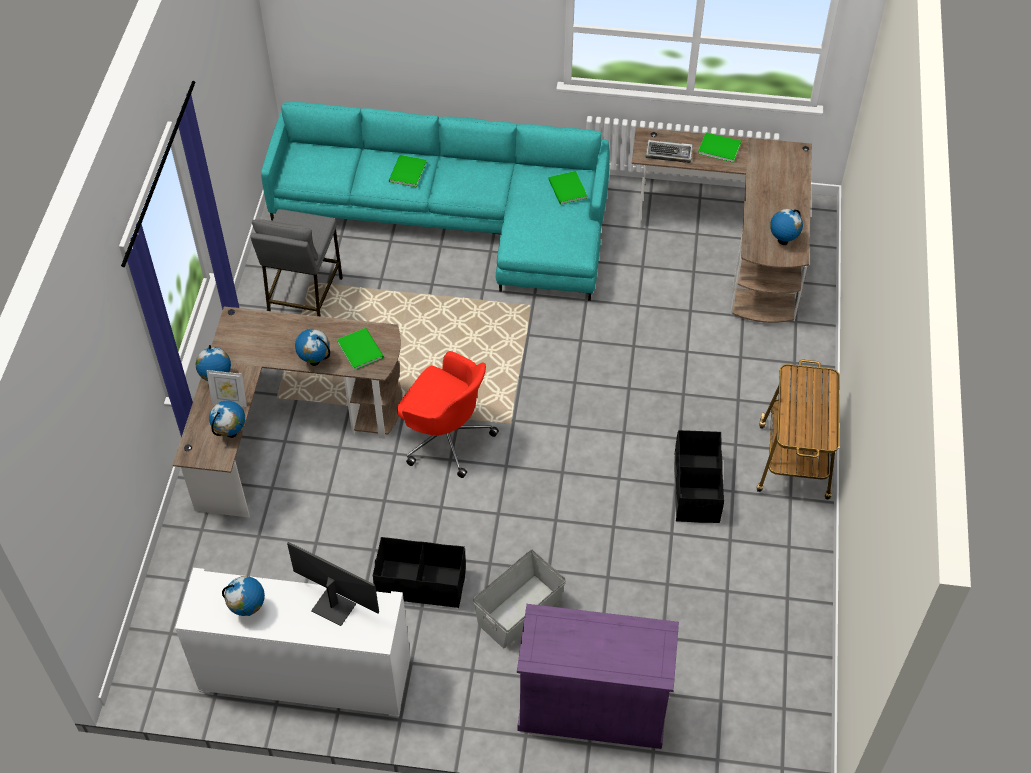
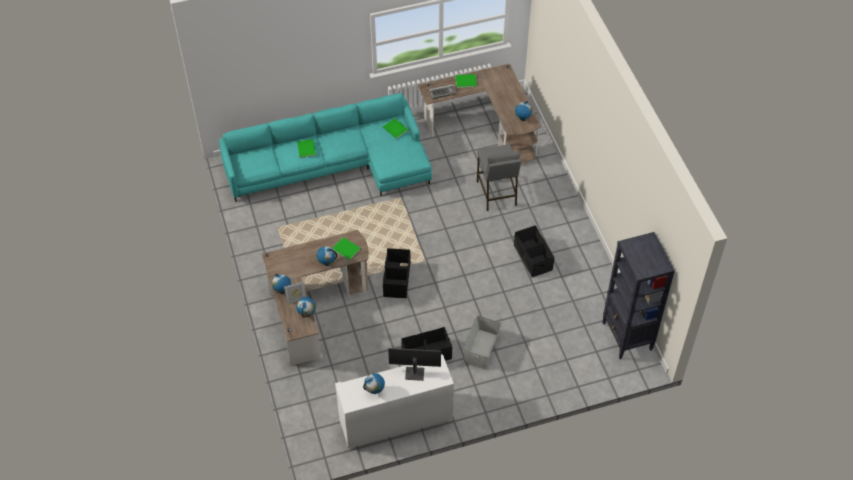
camera: 25 degrees left, 0 degrees up
grey stool [250,209,343,317] -> grey stool moved to [477,144,521,211]
red office chair [397,351,499,478] -> black storage box [383,248,411,298]
purple cabinet [517,604,679,749] -> none
cart [757,360,840,499] -> none
none -> black bookcase [602,232,675,359]

